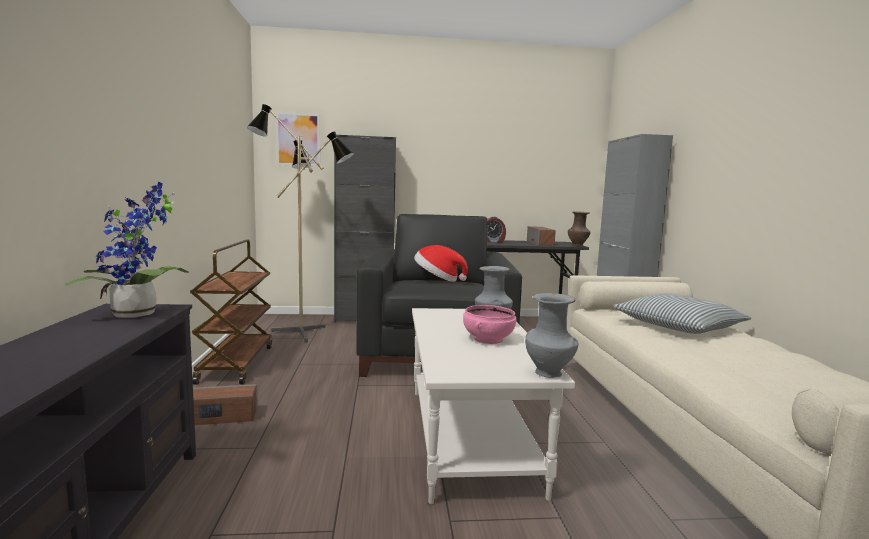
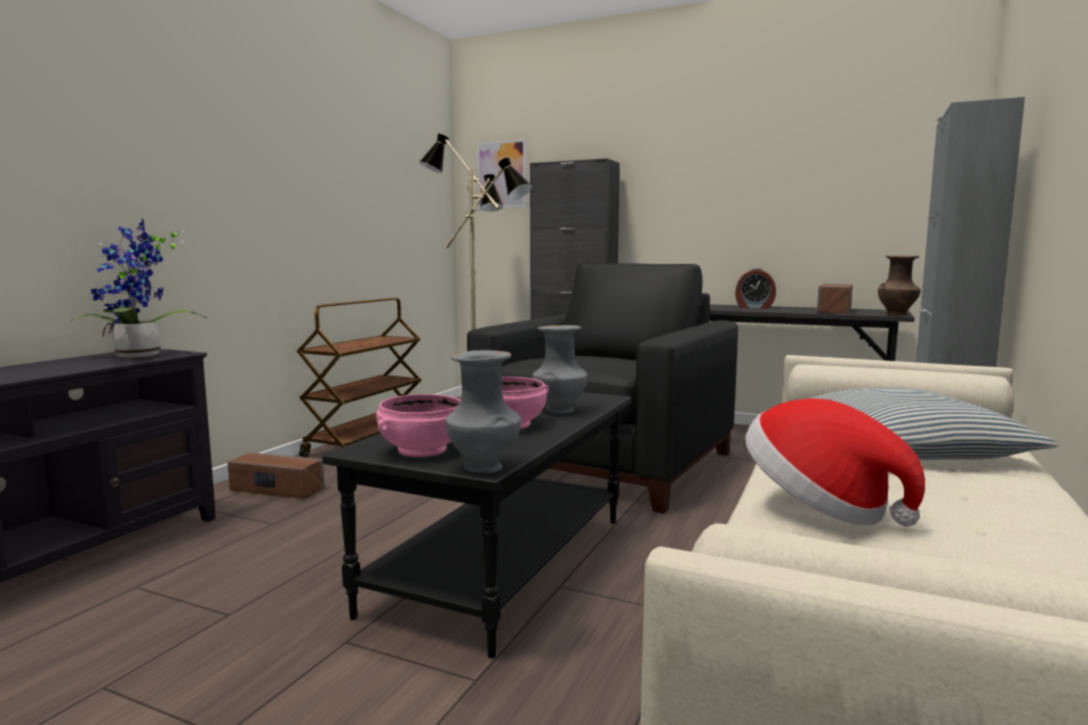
camera: 30 degrees right, 0 degrees up
white coffee table [412,308,575,504] -> black coffee table [322,392,631,659]
hat [414,245,468,282] -> hat moved to [745,398,925,526]
none -> pink bowl [376,394,461,457]

